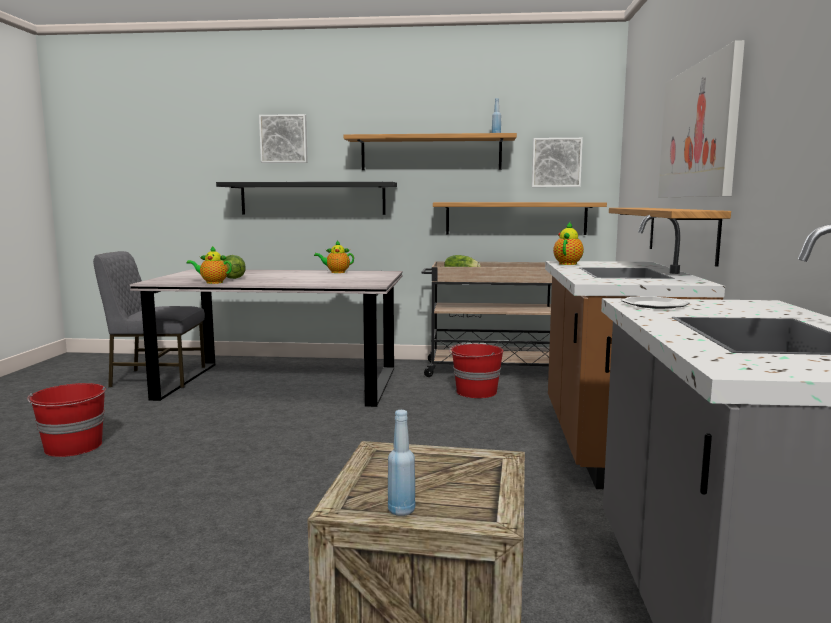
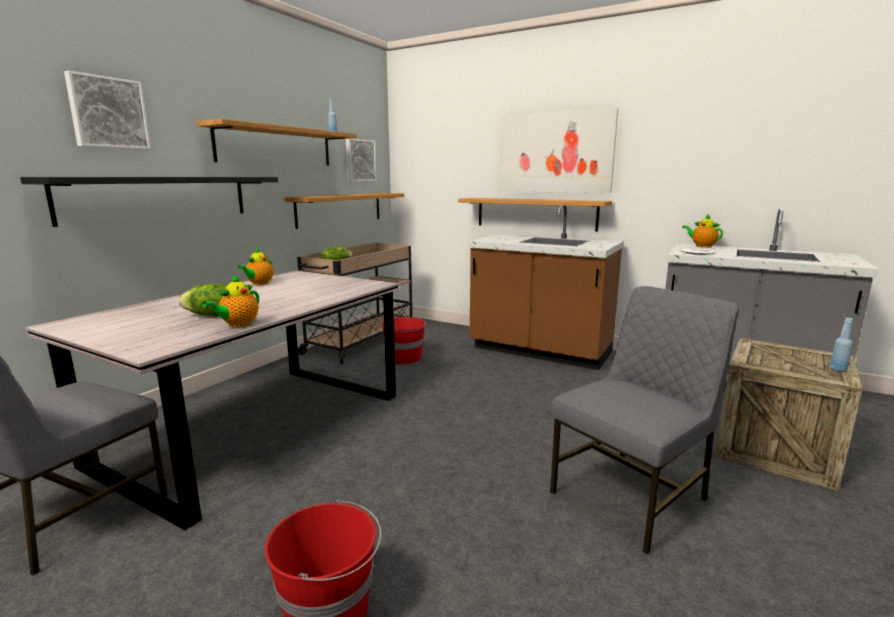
camera: 65 degrees left, 5 degrees up
teapot [553,222,584,265] -> teapot moved to [682,214,723,248]
none -> grey chair [550,286,739,554]

